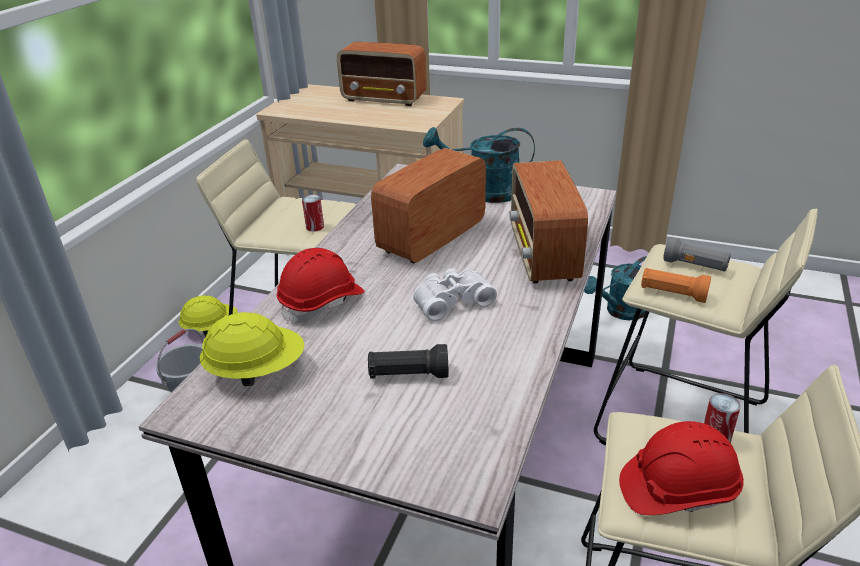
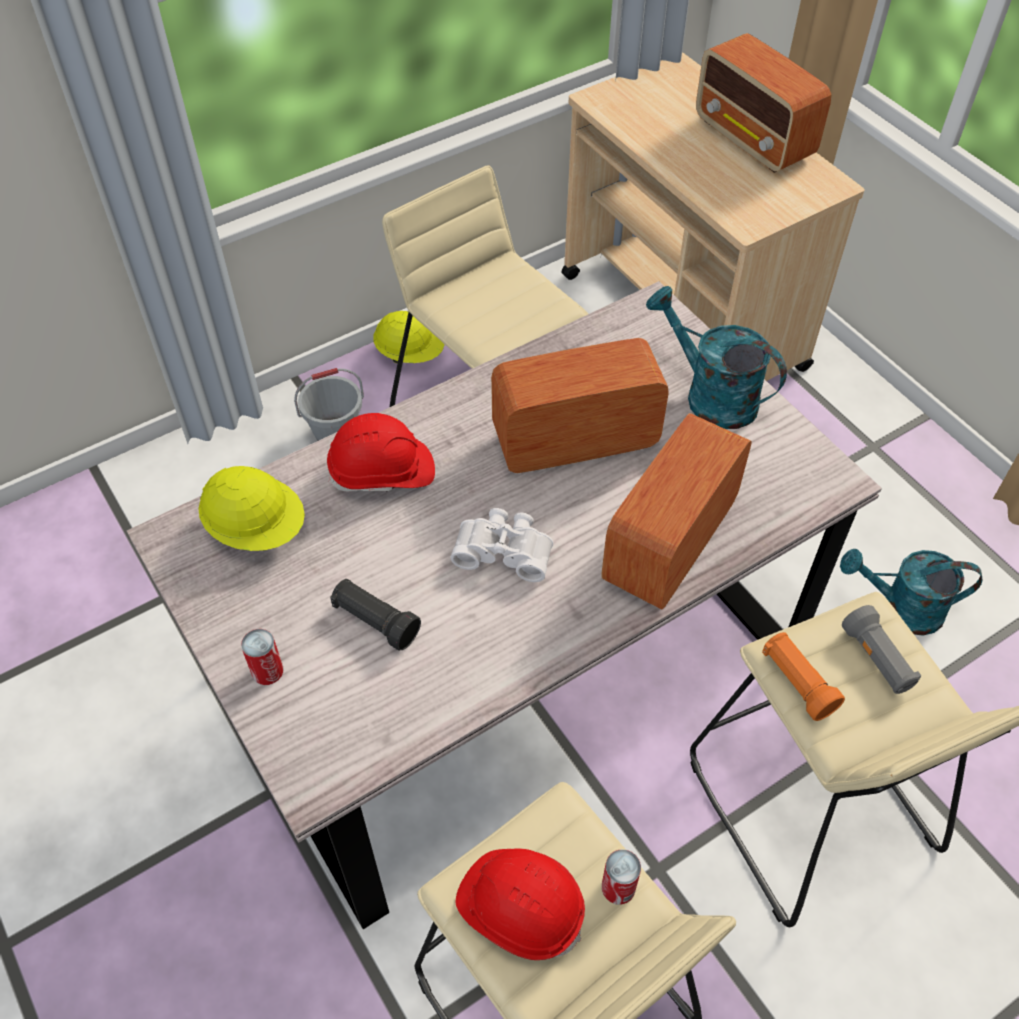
camera: 35 degrees right, 20 degrees up
can [302,195,324,232] -> can moved to [241,629,284,685]

